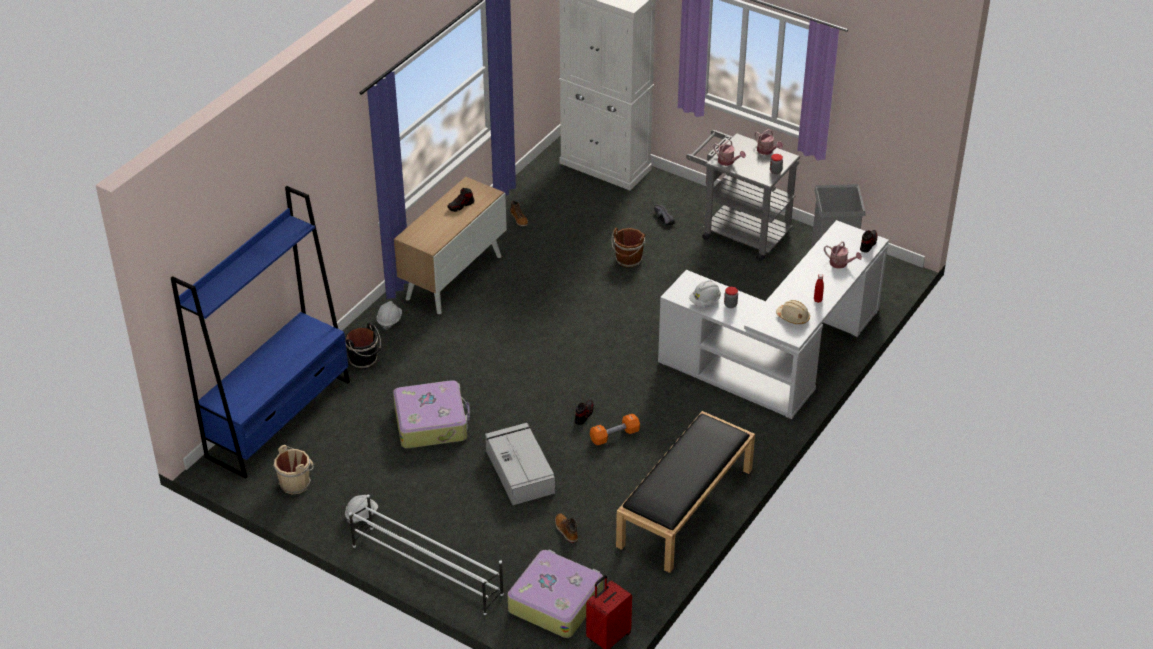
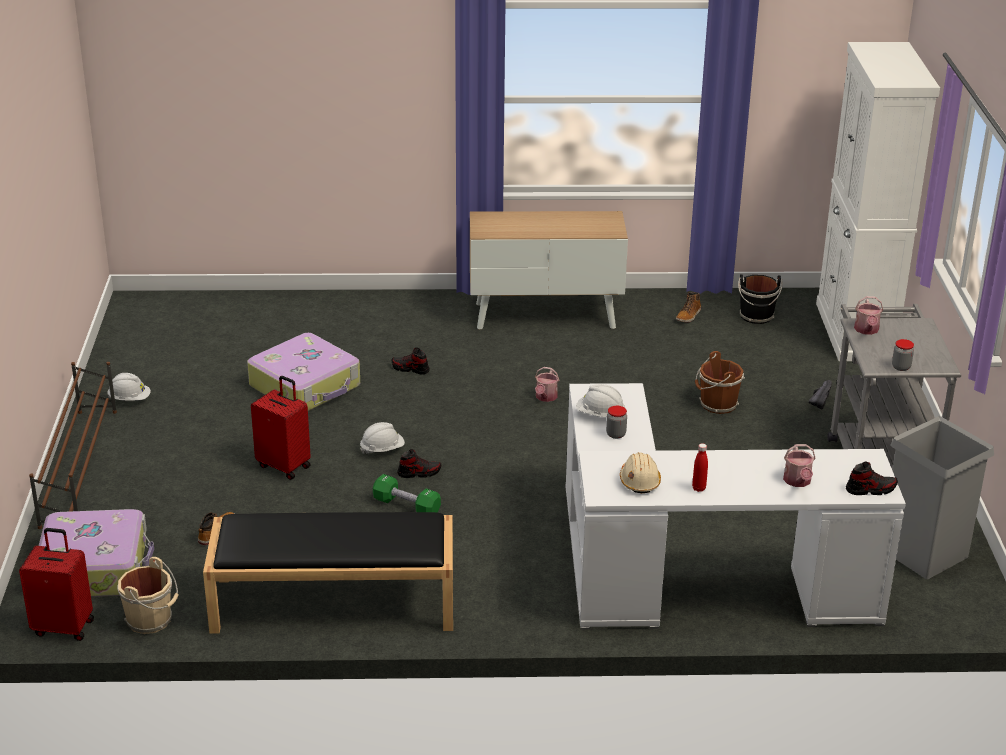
camera: 55 degrees right, 10 degrees down
blue bookcase [171,186,350,479] -> none
beige bucket [273,445,314,494] -> beige bucket moved to [117,557,179,634]
black bucket [345,323,381,369] -> black bucket moved to [738,274,783,324]
white shoe rack [349,495,504,615] -> brown shoe rack [29,362,117,529]
white hard hat [376,301,402,330] -> white hard hat moved to [360,422,405,454]
shoe [447,188,474,212] -> shoe moved to [392,348,430,375]
grey storage box [485,423,555,505] -> red suitcase [251,376,311,480]
orange dumbbell [590,414,640,445] -> green dumbbell [373,474,441,512]
watering can [754,129,783,155] -> watering can moved to [535,367,559,402]

